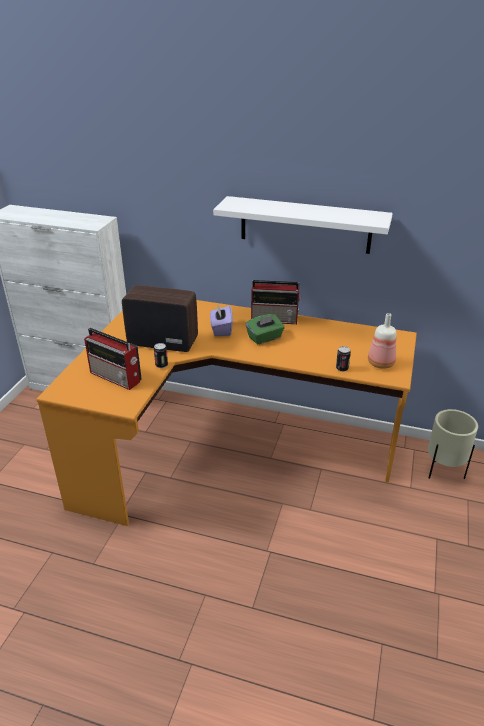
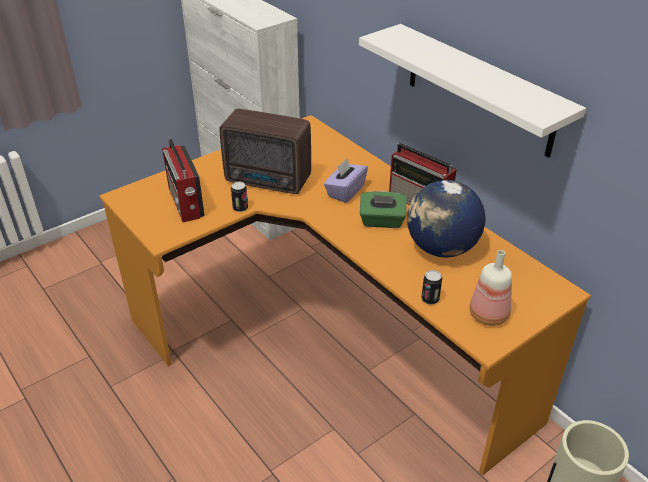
camera: 35 degrees right, 5 degrees up
radio [122,285,198,352] -> radio turned 150 degrees clockwise [220,109,311,194]
none -> globe [407,180,486,257]

